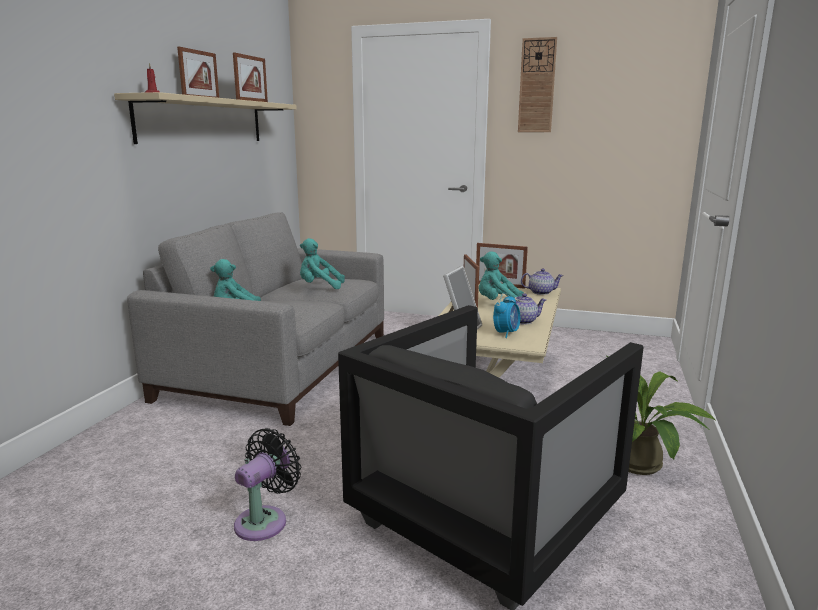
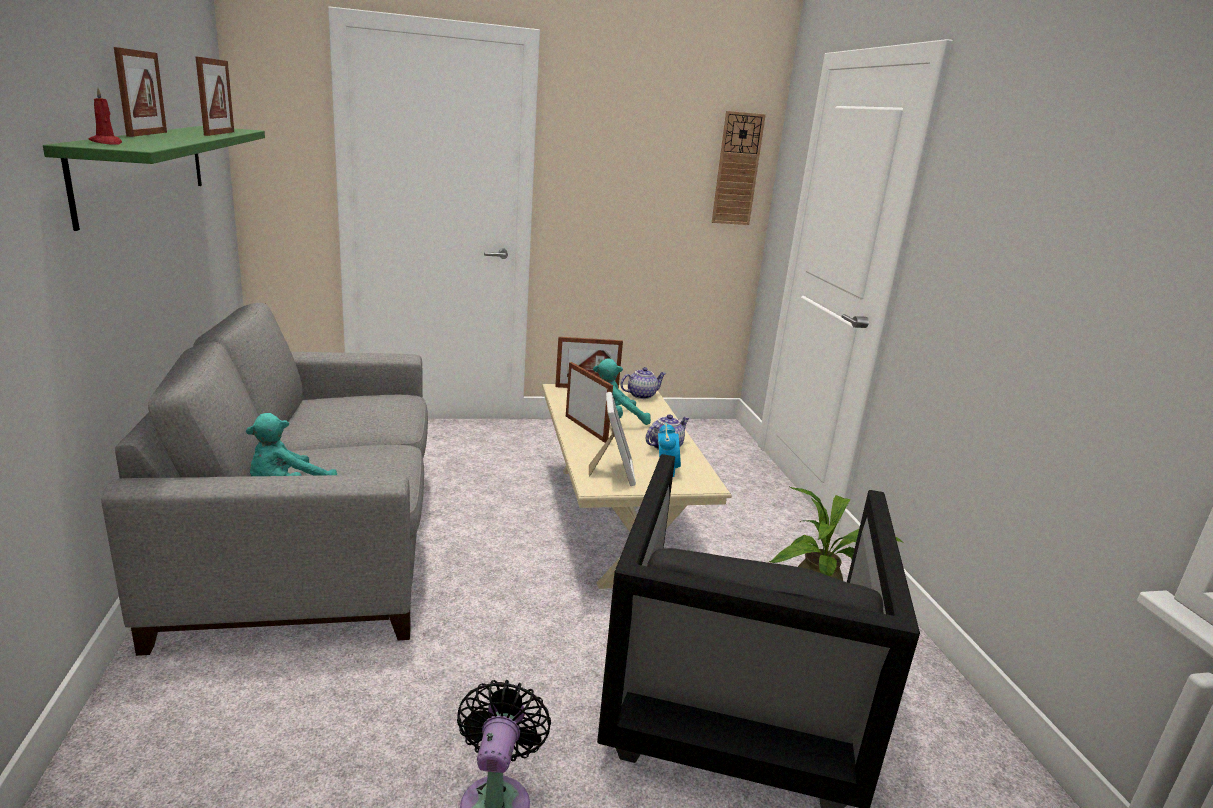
camera: 30 degrees left, 5 degrees up
beige shelf [114,92,297,144] -> green shelf [43,126,265,231]
turquoise plush toy [300,238,345,289] -> none
wall clock [518,37,557,132] -> wall clock moved to [712,111,766,225]

